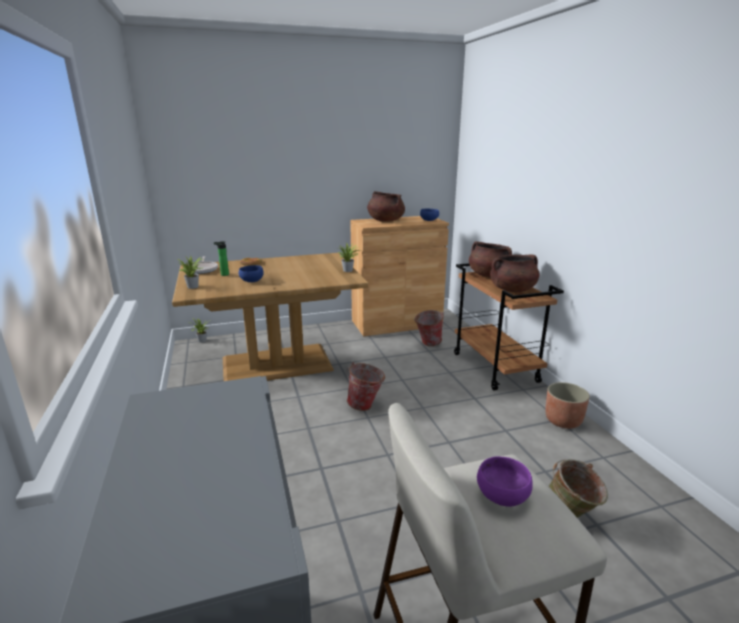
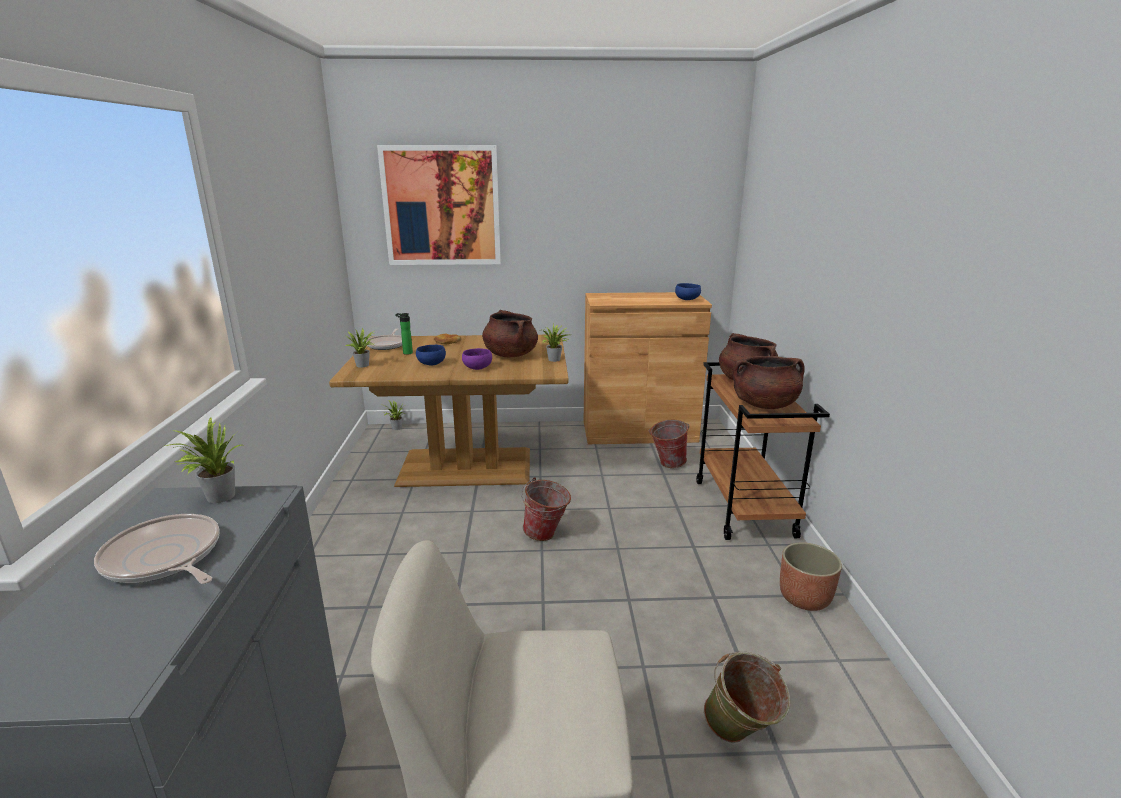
camera: 15 degrees right, 0 degrees up
brown cooking pot [367,191,405,222] -> brown cooking pot moved to [482,310,538,357]
purple bowl [477,456,533,507] -> purple bowl moved to [462,348,492,370]
none -> frying pan [94,514,220,584]
none -> potted plant [165,417,242,503]
none -> picture [377,145,501,265]

